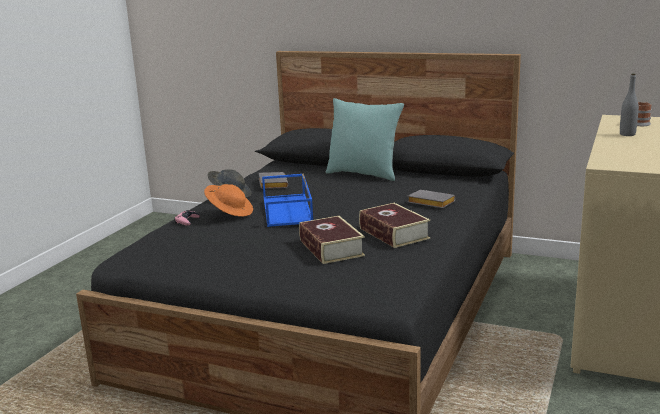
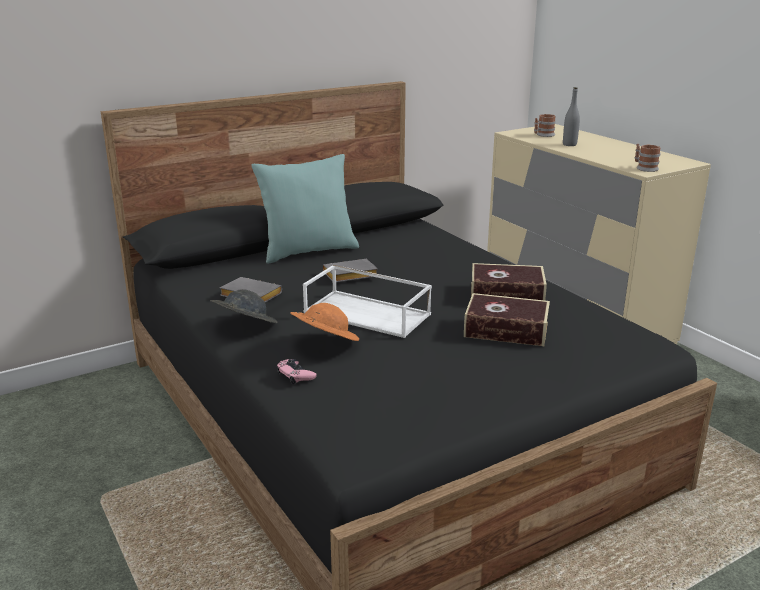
camera: 55 degrees left, 5 degrees up
blue tray [262,174,313,227] -> white tray [303,265,432,338]
grey book [408,190,456,208] -> grey book moved to [323,259,378,282]
none -> mug [634,144,661,172]

